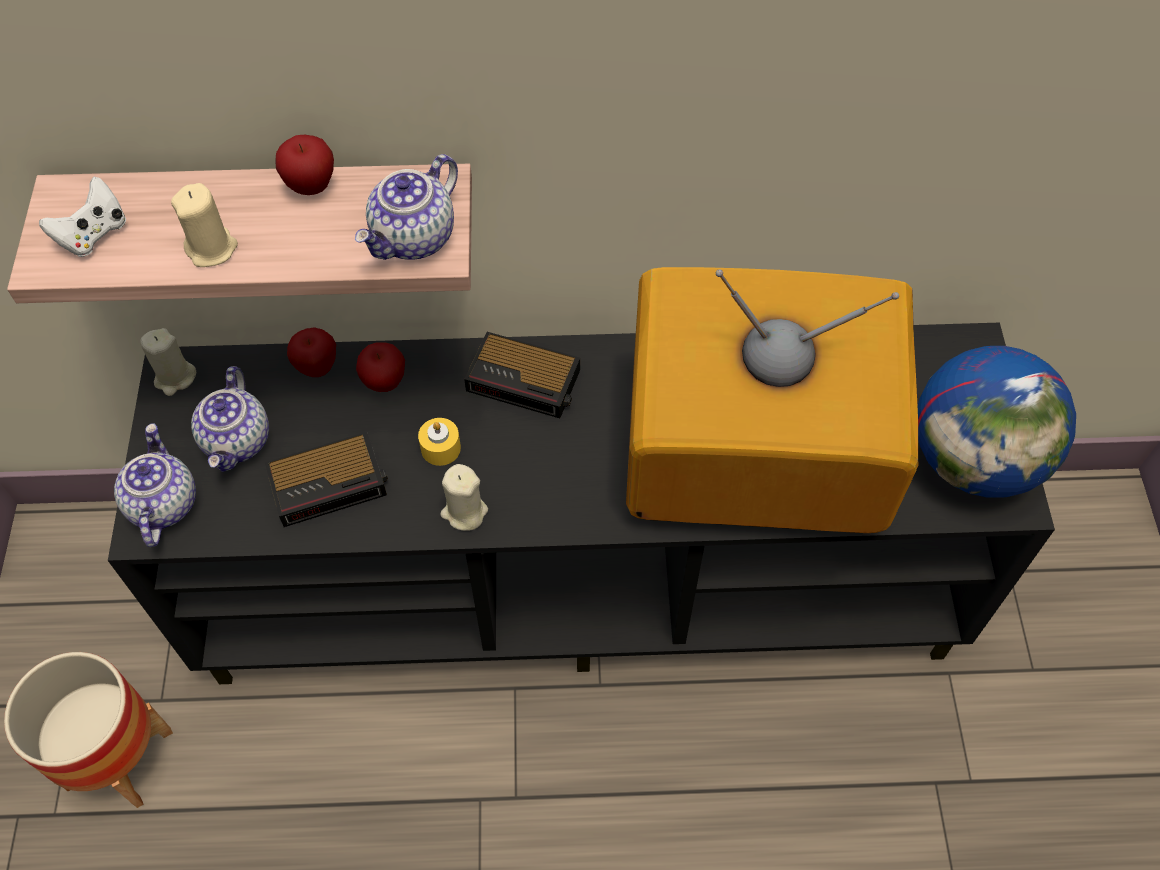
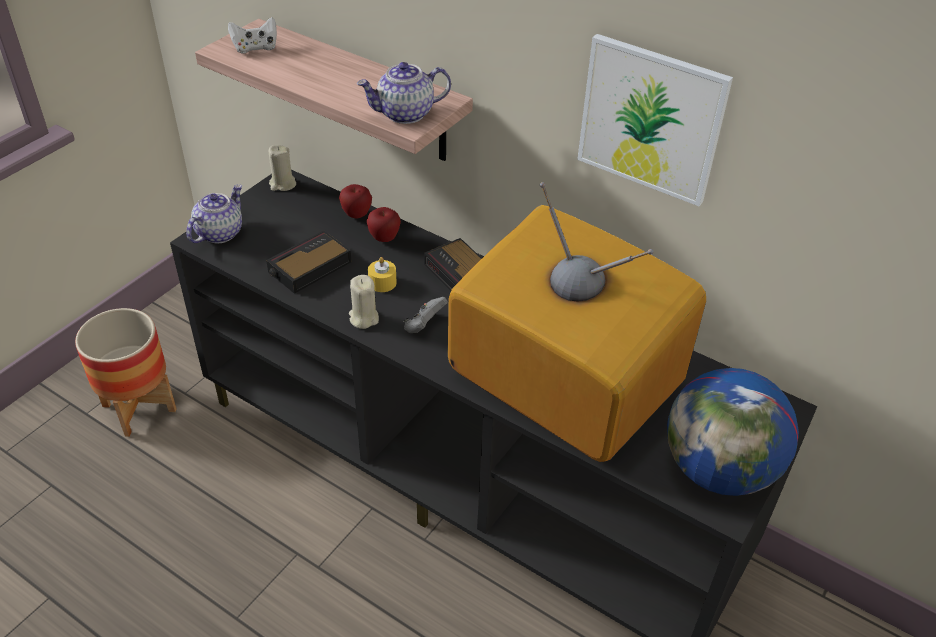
camera: 35 degrees right, 15 degrees down
beige candle [171,183,238,267] -> none
teapot [191,366,269,472] -> none
alarm clock [265,432,388,527] -> alarm clock turned 120 degrees clockwise [266,230,352,294]
apple [275,135,334,195] -> none
none -> grey game controller [404,297,448,333]
none -> picture [577,34,733,206]

